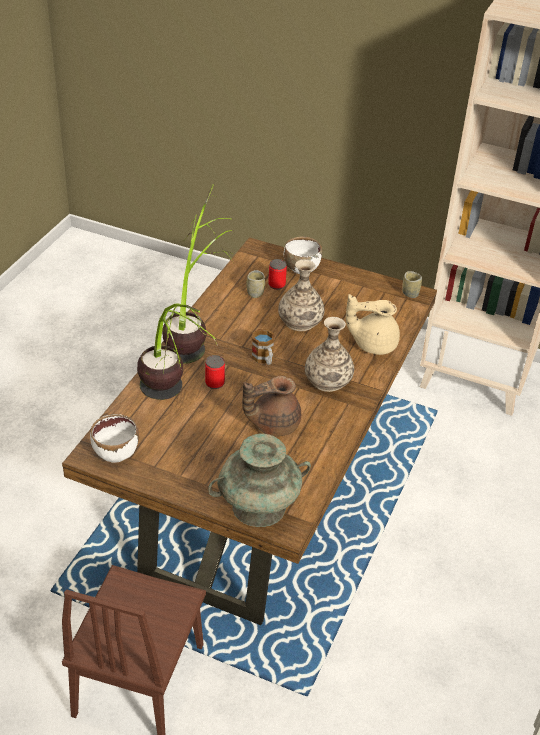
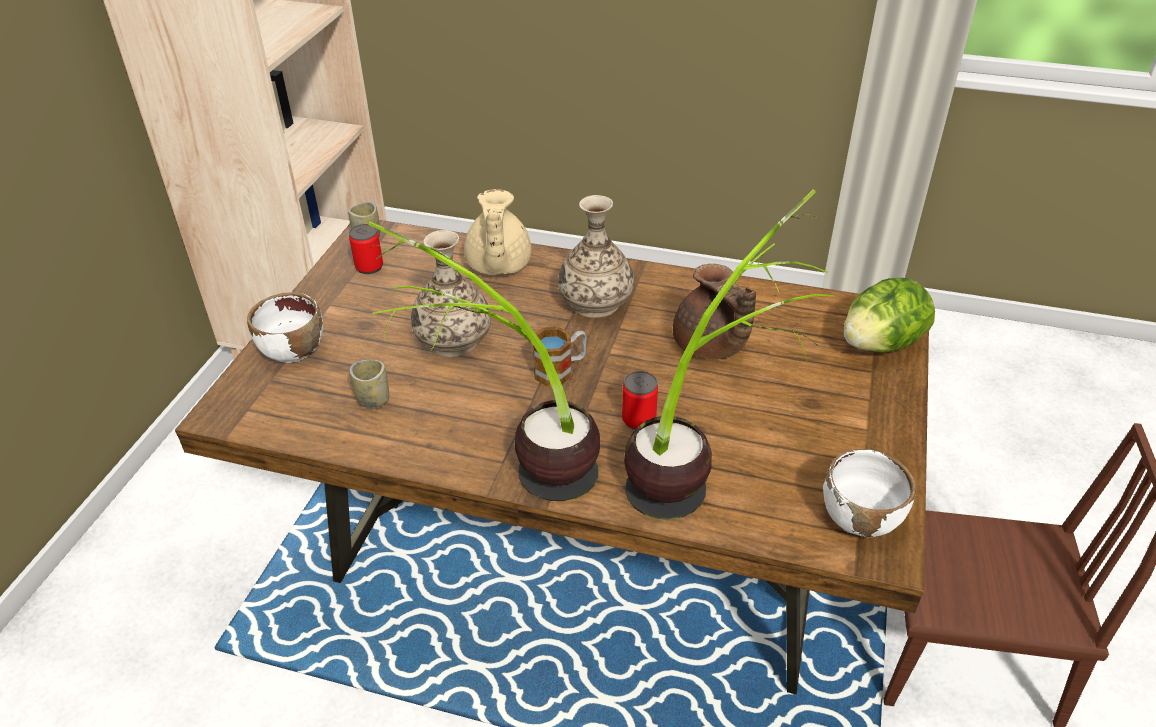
camera: 95 degrees left, 0 degrees up
turquoise vase [208,434,311,527] -> lettuce [843,278,935,353]
can [268,259,287,290] -> can moved to [349,224,383,274]

